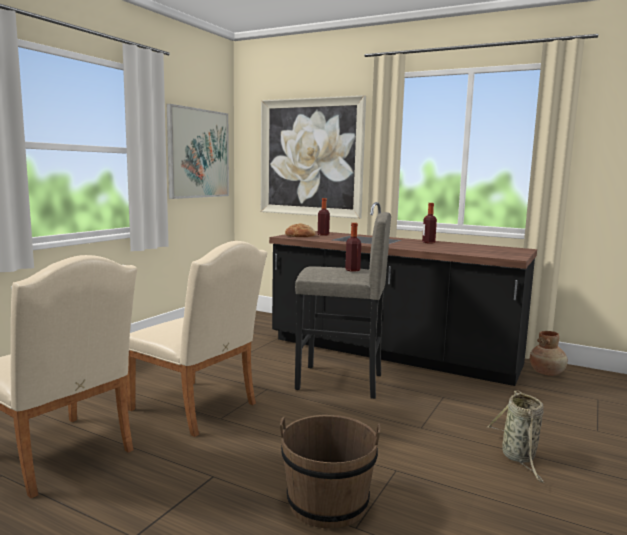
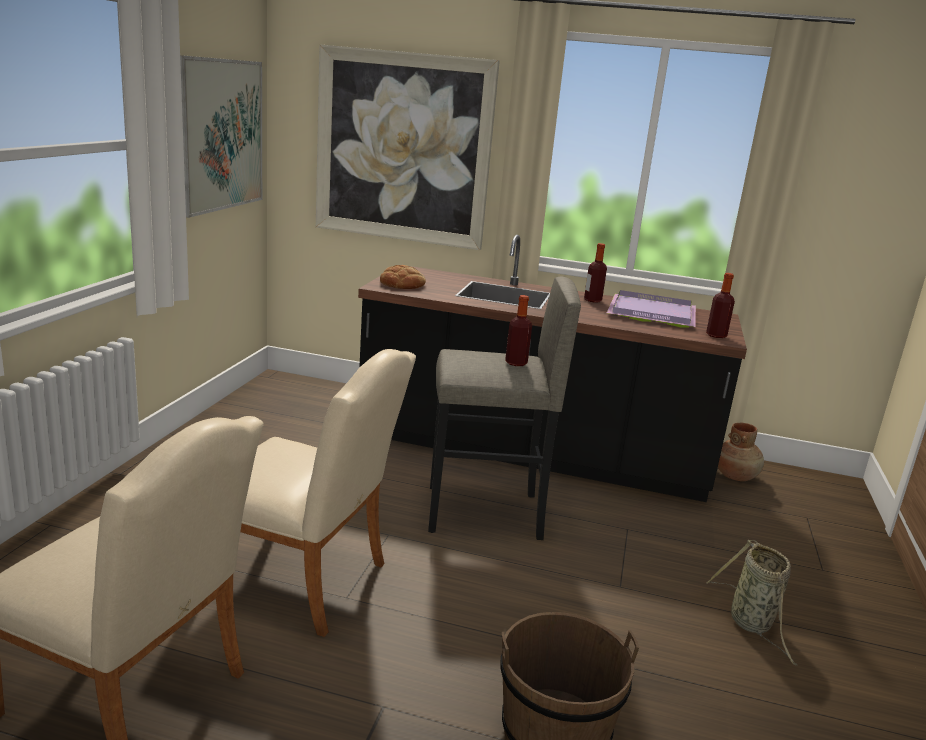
camera: 15 degrees left, 10 degrees up
bottle [318,198,330,236] -> bottle moved to [706,273,735,338]
none -> purple tray [607,290,696,328]

